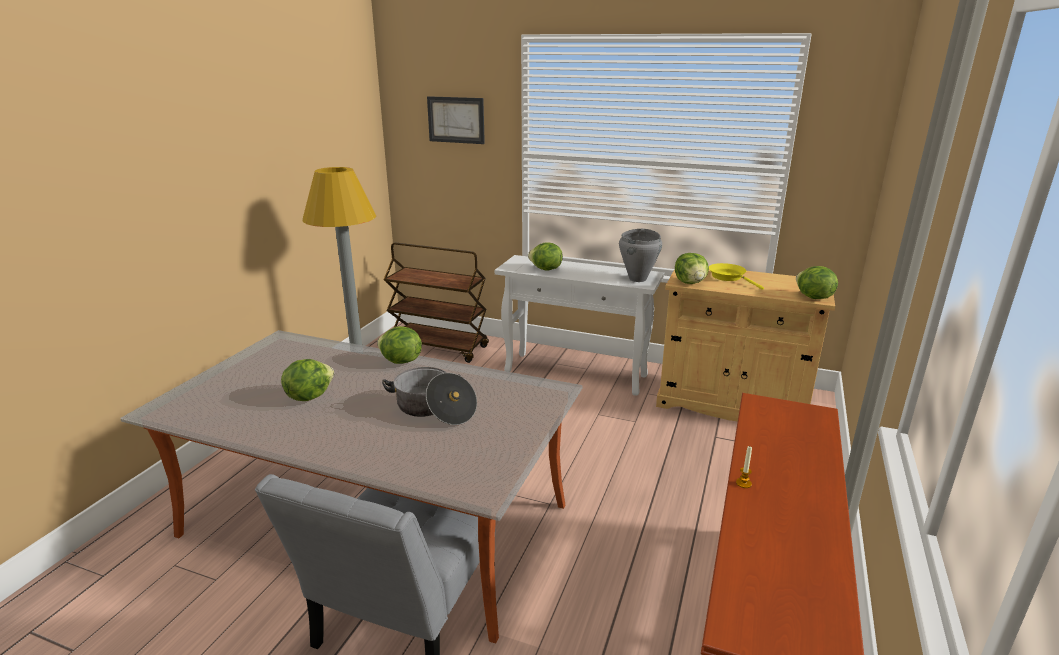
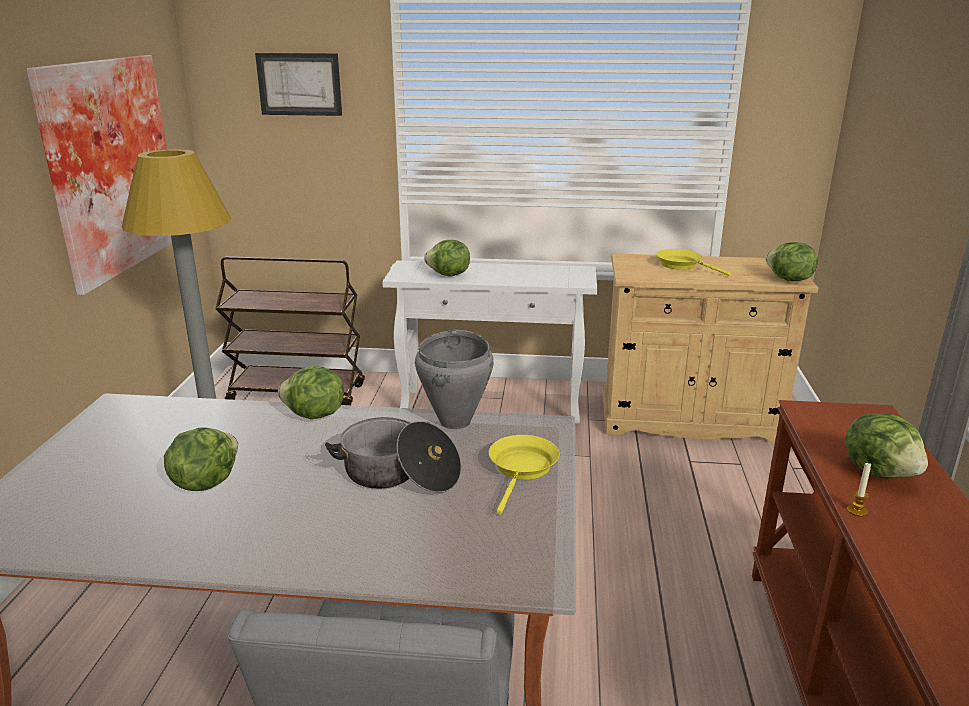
camera: 15 degrees left, 0 degrees up
grey cooking pot [619,229,662,282] -> grey cooking pot moved to [415,330,494,429]
lettuce [675,253,709,284] -> lettuce moved to [846,413,928,479]
none -> picture [26,55,172,295]
none -> yellow frying pan [489,435,560,514]

